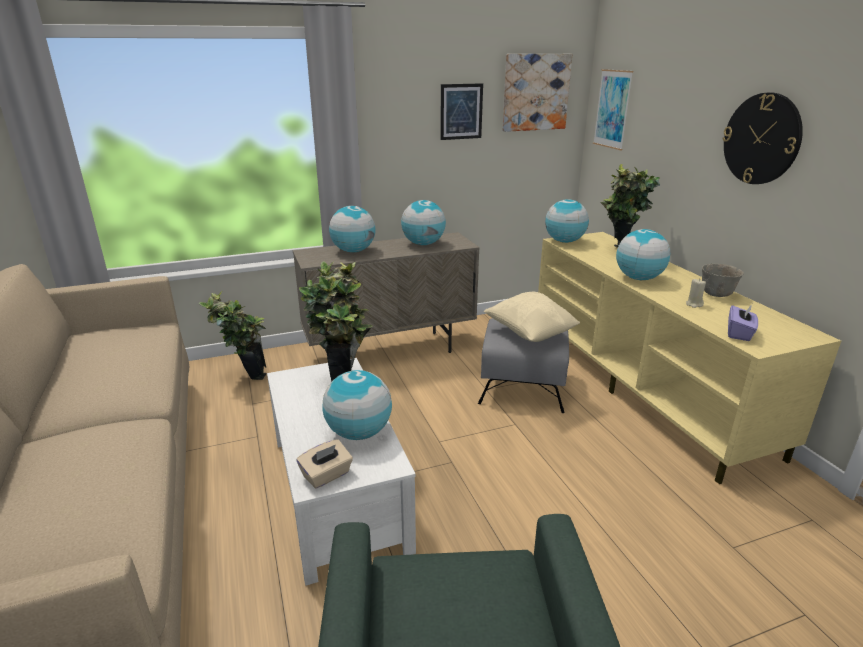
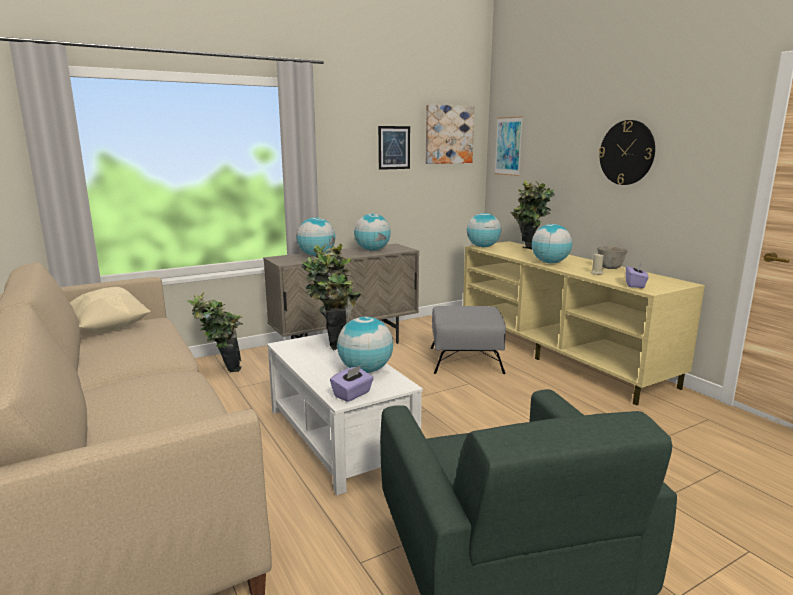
camera: 10 degrees left, 10 degrees down
beige tissue box [297,439,353,489] -> purple tissue box [330,366,374,402]
beige pillow [484,292,580,342] -> beige pillow moved to [70,287,150,333]

